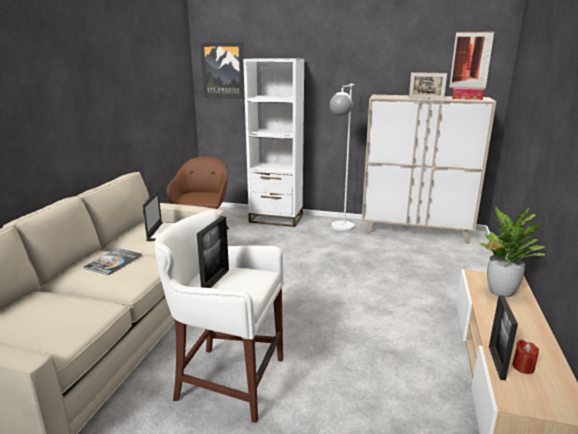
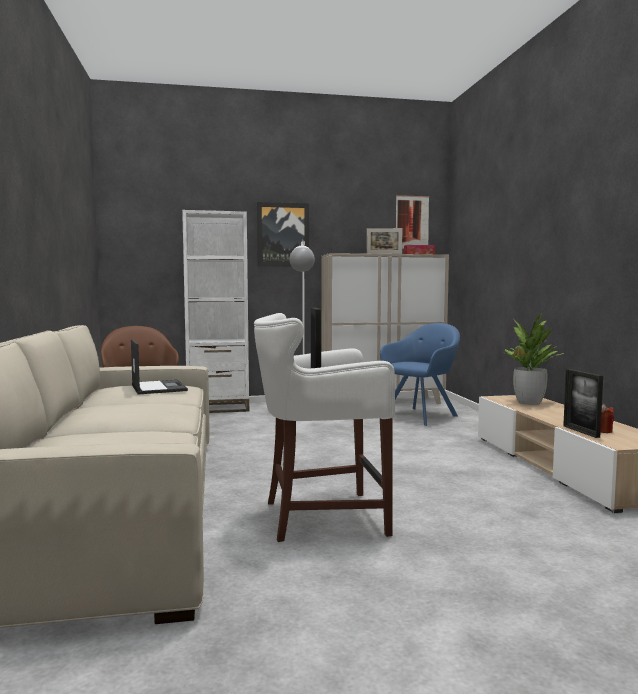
camera: 25 degrees left, 15 degrees down
book [84,248,142,275] -> none
picture [200,42,245,99] -> picture moved to [257,202,309,267]
none -> blue armchair [380,323,460,426]

